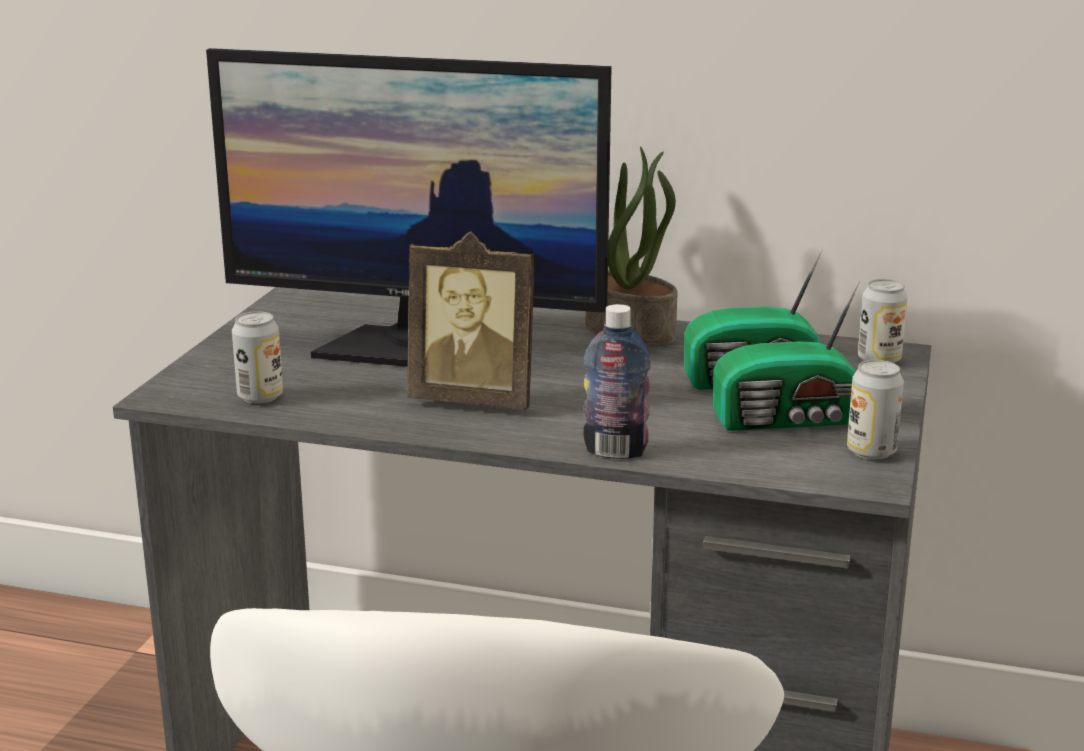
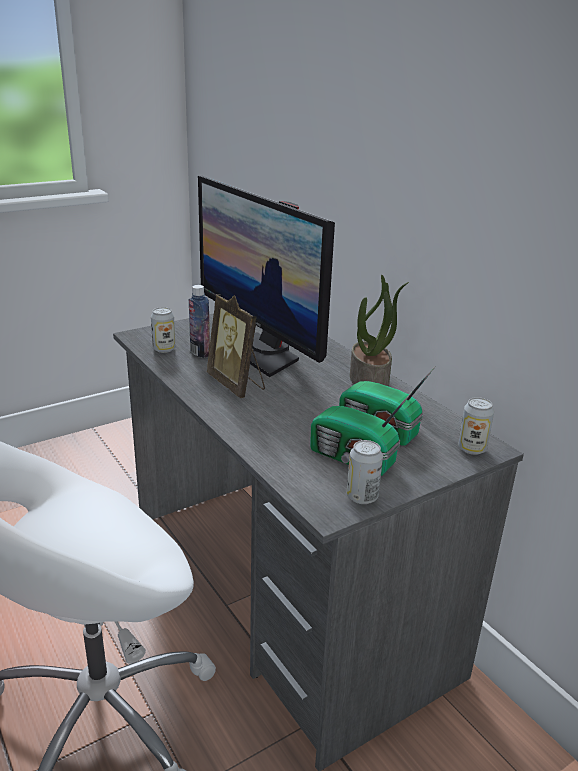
camera: 40 degrees right, 5 degrees up
bottle [583,304,651,459] -> bottle moved to [189,285,210,358]

